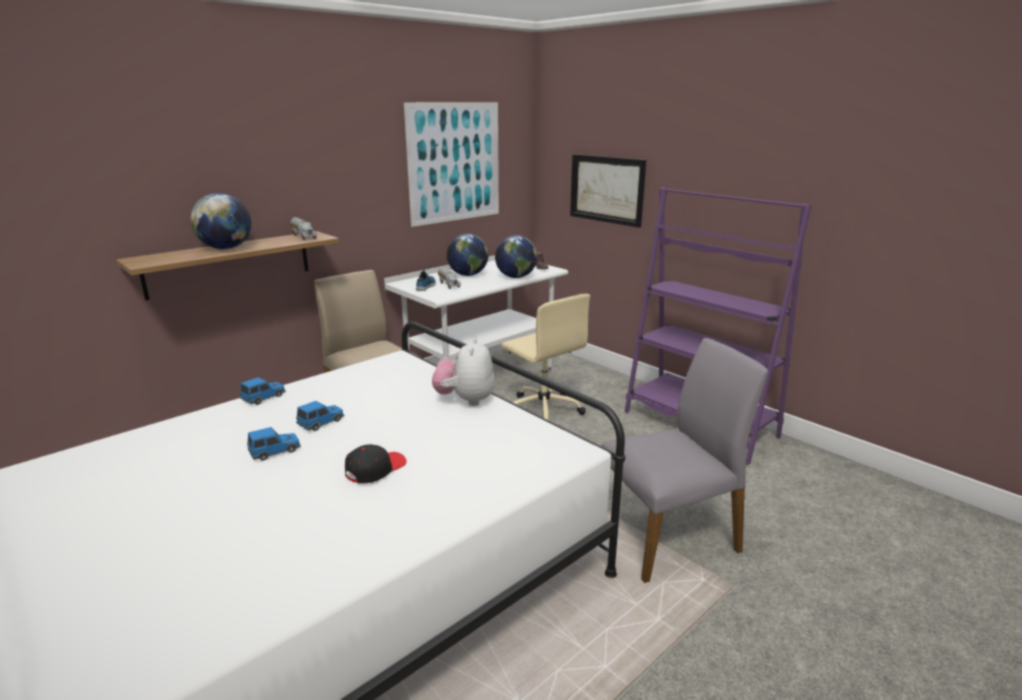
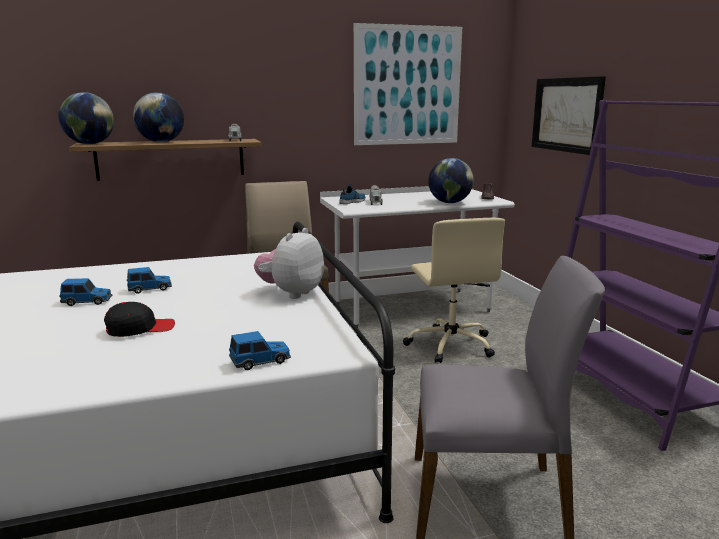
camera: 25 degrees right, 5 degrees down
toy car [240,377,286,405] -> toy car moved to [229,331,291,370]
globe [447,234,488,276] -> globe moved to [58,92,114,144]

